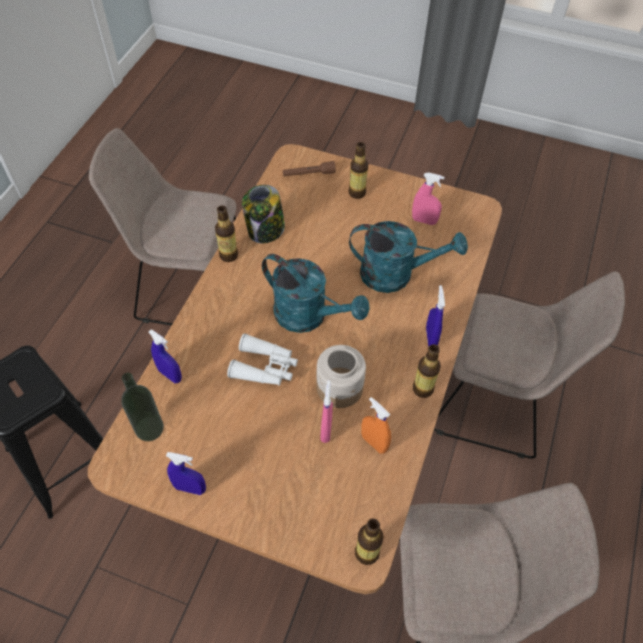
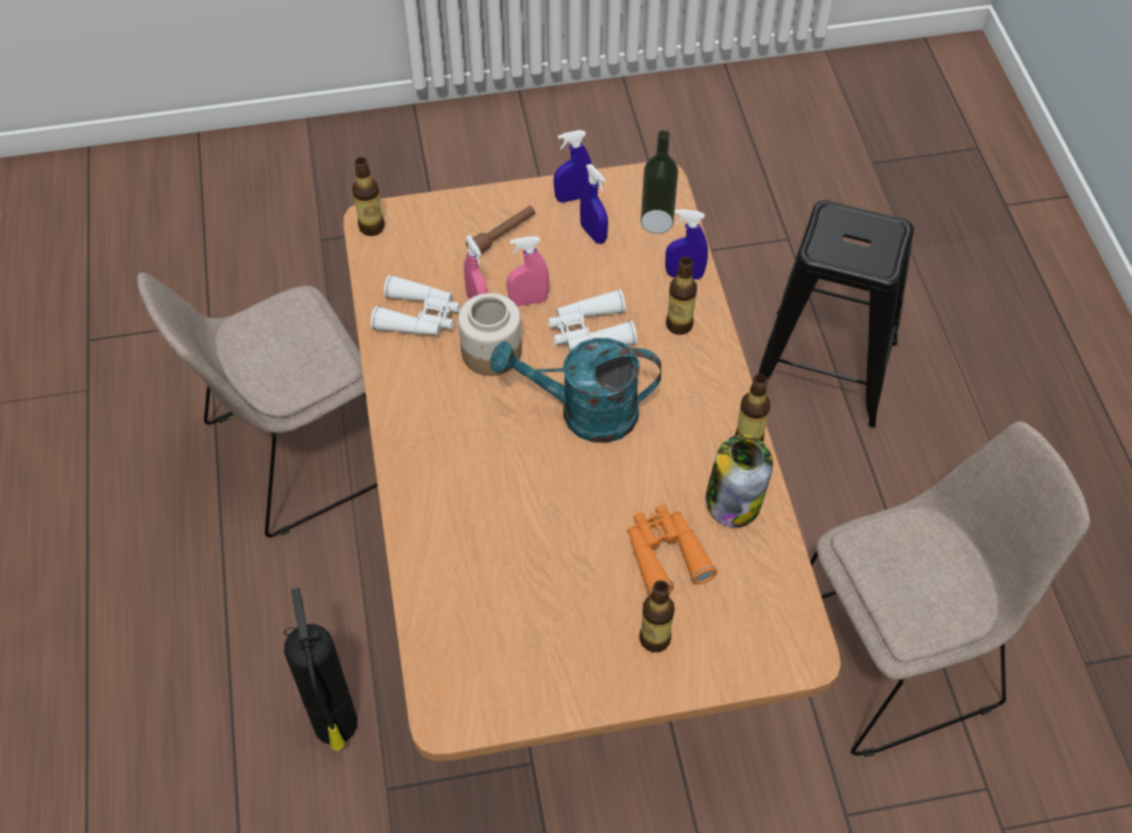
camera: 150 degrees right, 0 degrees up
brown flashlight [283,161,336,176] -> brown flashlight moved to [466,206,535,254]
turquoise watering can [349,221,468,293] -> none
orange spray bottle [361,397,391,454] -> white binoculars [370,275,460,336]
pink spray bottle [412,172,445,225] -> pink spray bottle moved to [507,236,549,306]
bottle [413,344,441,398] -> bottle moved to [666,257,697,335]
blue spray bottle [426,285,445,346] -> blue spray bottle moved to [580,164,608,244]
beige chair [434,271,625,459] -> fire extinguisher [284,588,358,751]
none -> orange binoculars [627,505,717,596]

